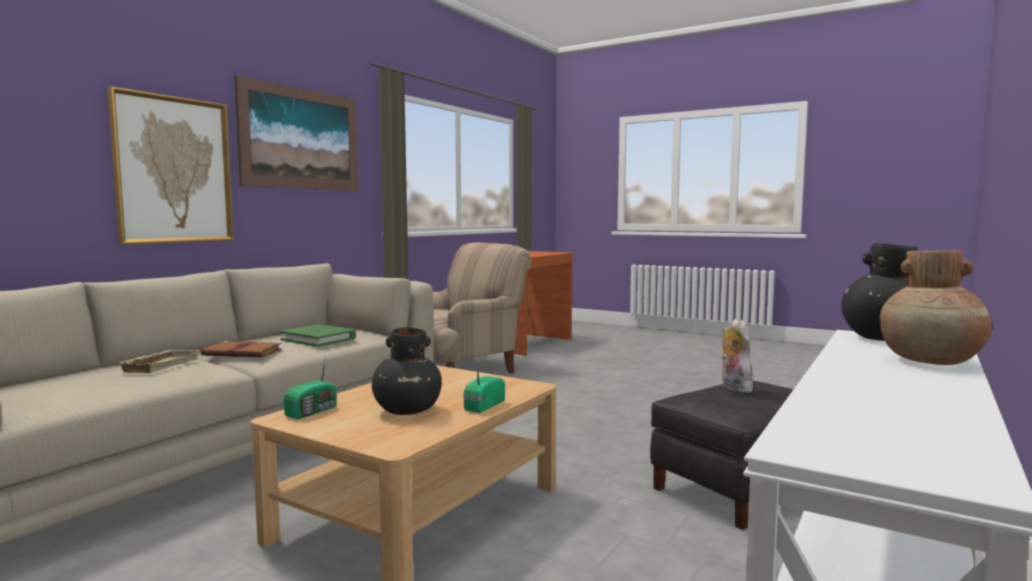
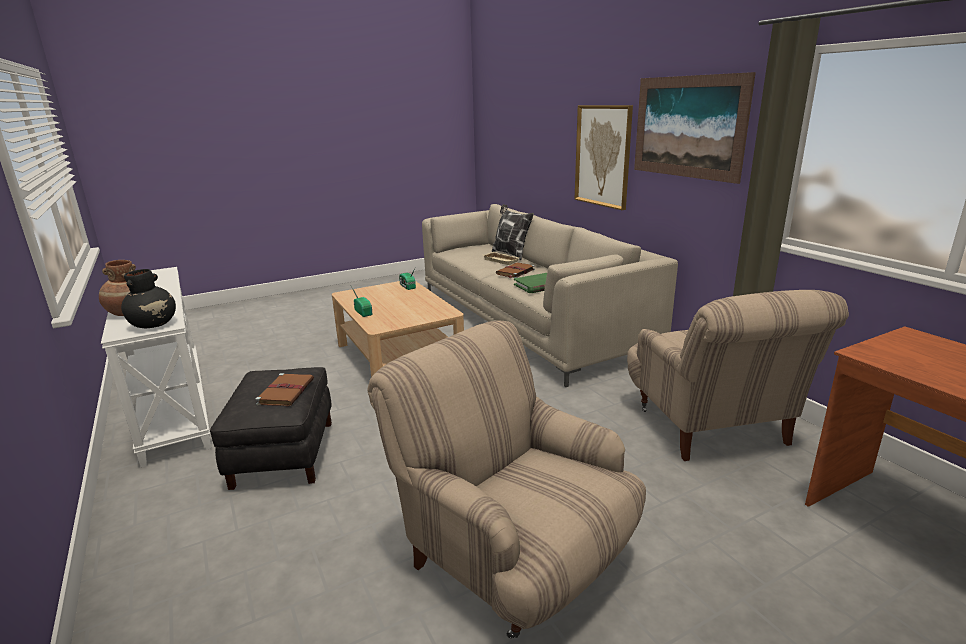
camera: 120 degrees right, 15 degrees up
black vase [372,327,442,415] -> none
plush toy [721,319,753,393] -> brown book [255,373,314,406]
none -> beige armchair [367,321,646,638]
none -> pillow [492,204,534,260]

